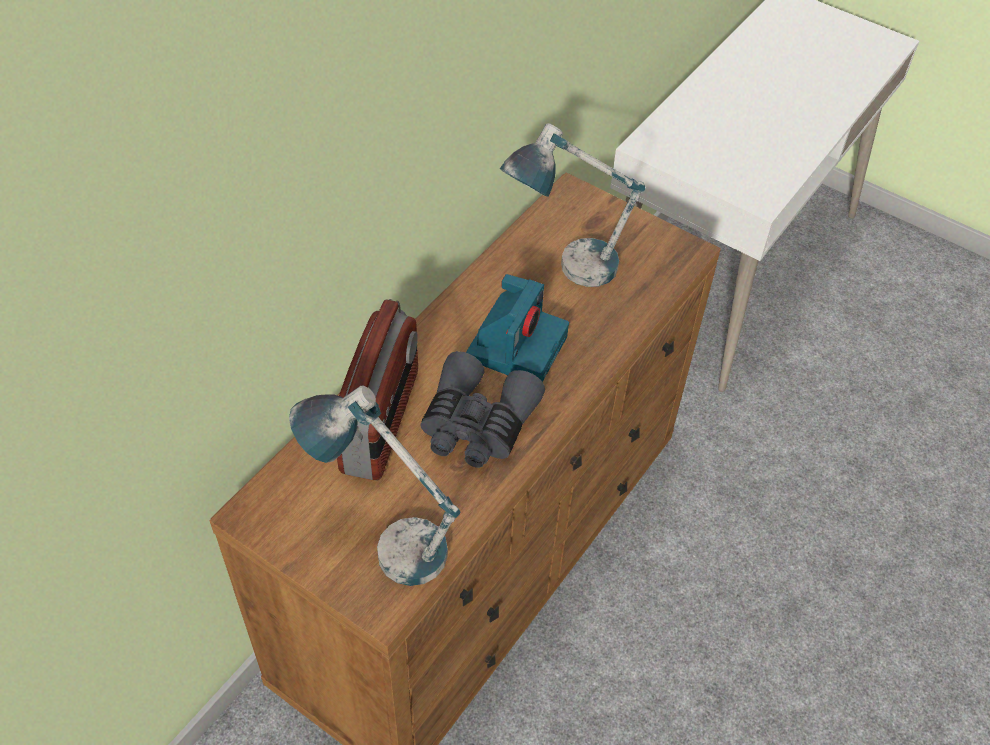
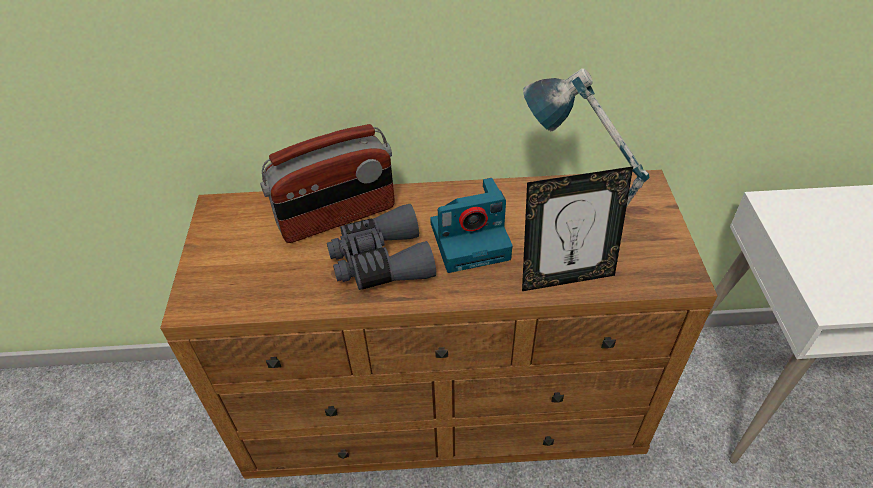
camera: 55 degrees right, 5 degrees down
table lamp [289,386,461,586] -> none
none -> picture frame [522,166,633,291]

